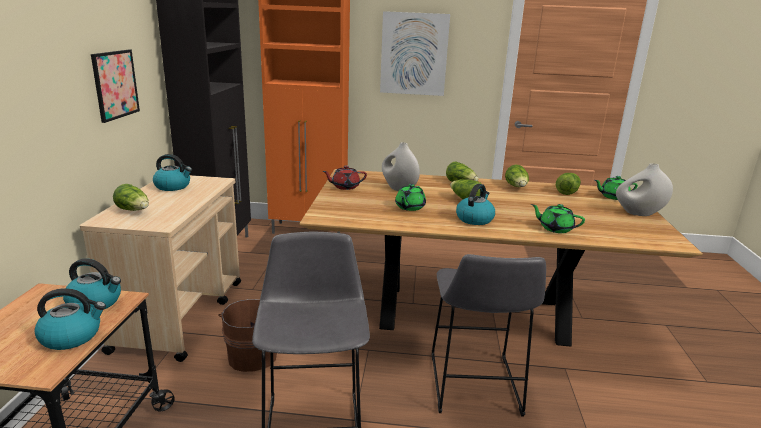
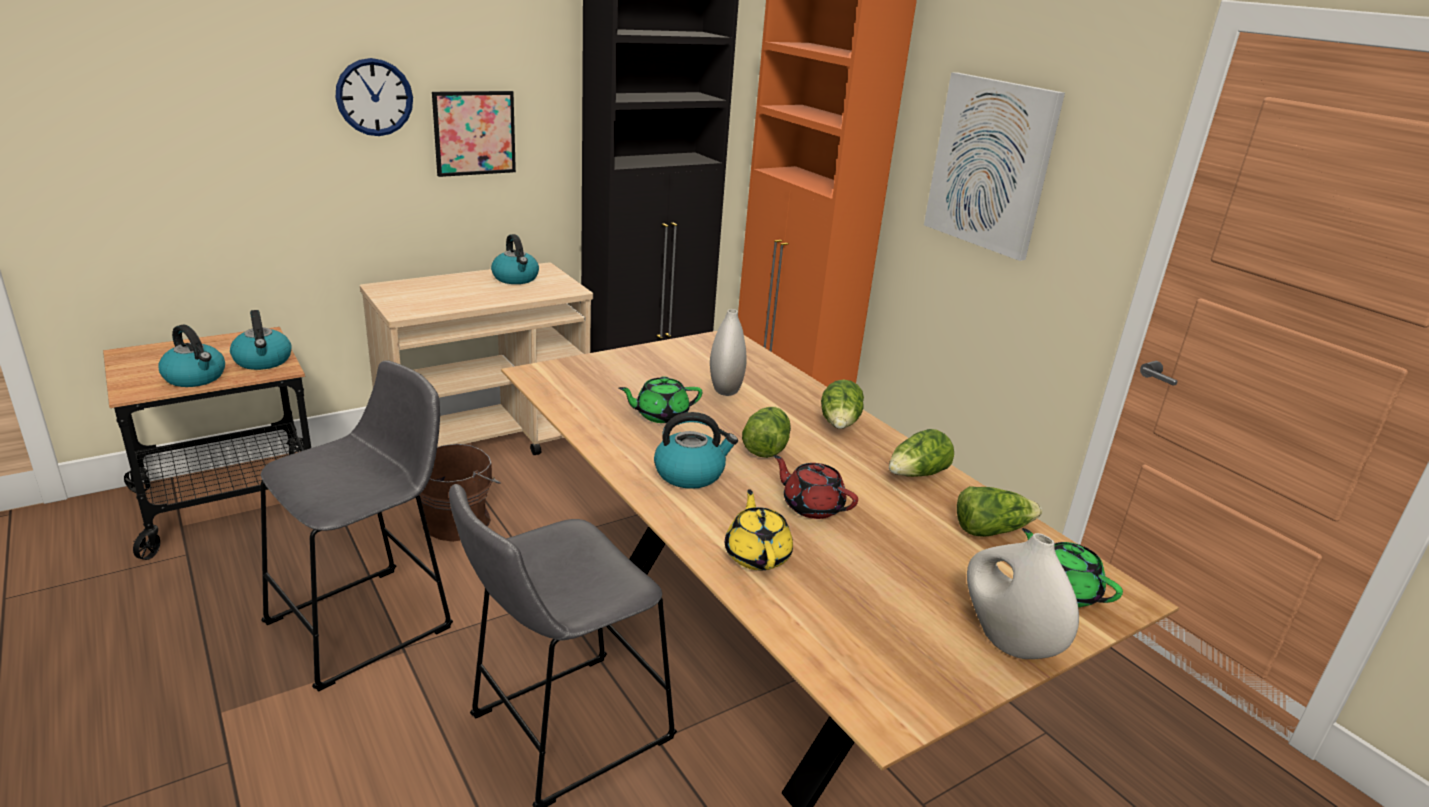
camera: 50 degrees right, 5 degrees up
lettuce [113,184,149,211] -> none
red teapot [322,166,367,190] -> red teapot moved to [773,455,858,519]
green teapot [531,204,585,233] -> yellow teapot [725,489,793,570]
none -> wall clock [336,58,413,136]

